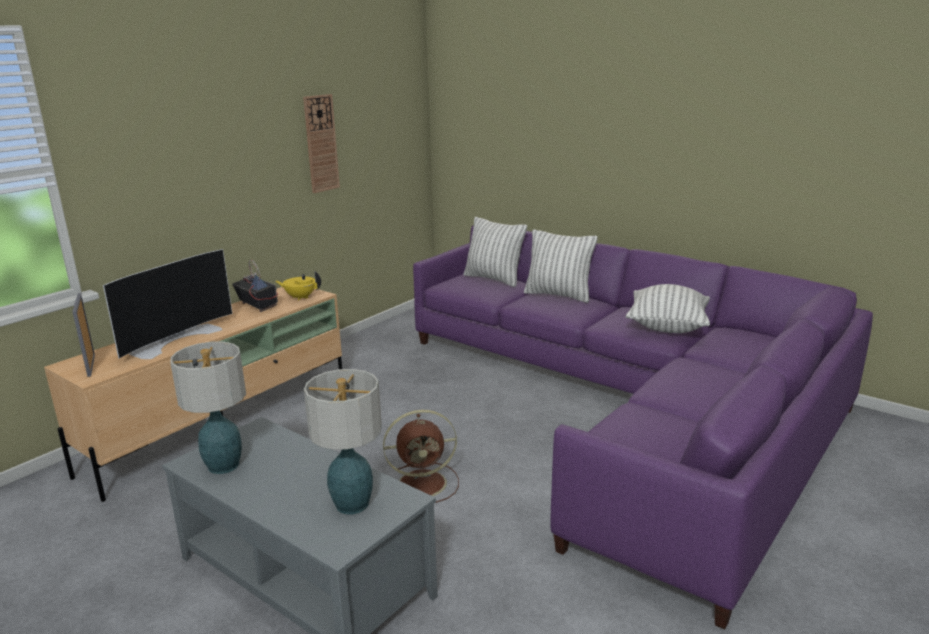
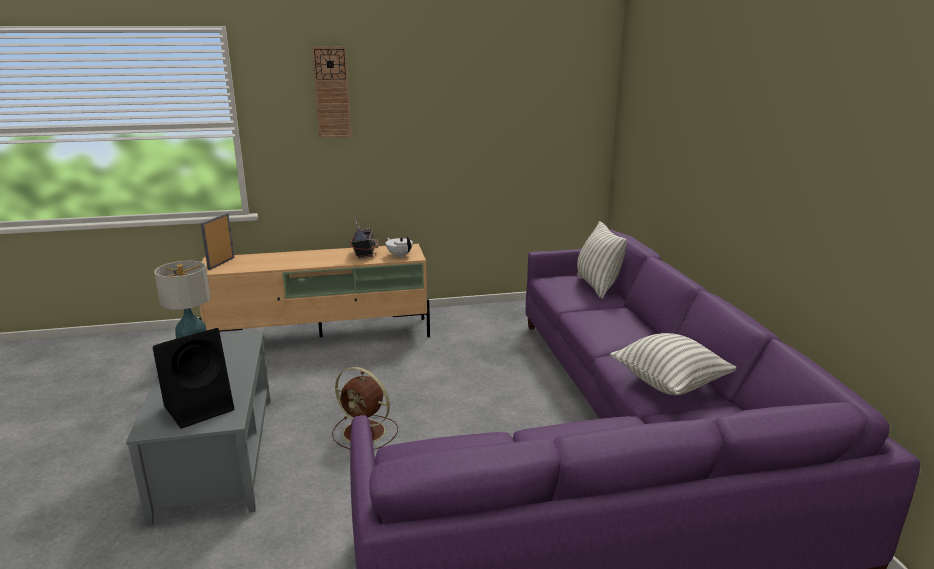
camera: 40 degrees right, 0 degrees up
television [103,249,232,359] -> none
yellow teapot [275,271,321,300] -> white teapot [386,236,413,257]
wall clock [303,94,340,193] -> wall clock moved to [312,47,352,138]
table lamp [304,369,382,515] -> black speaker [153,328,234,429]
pillow [524,229,597,303] -> none

